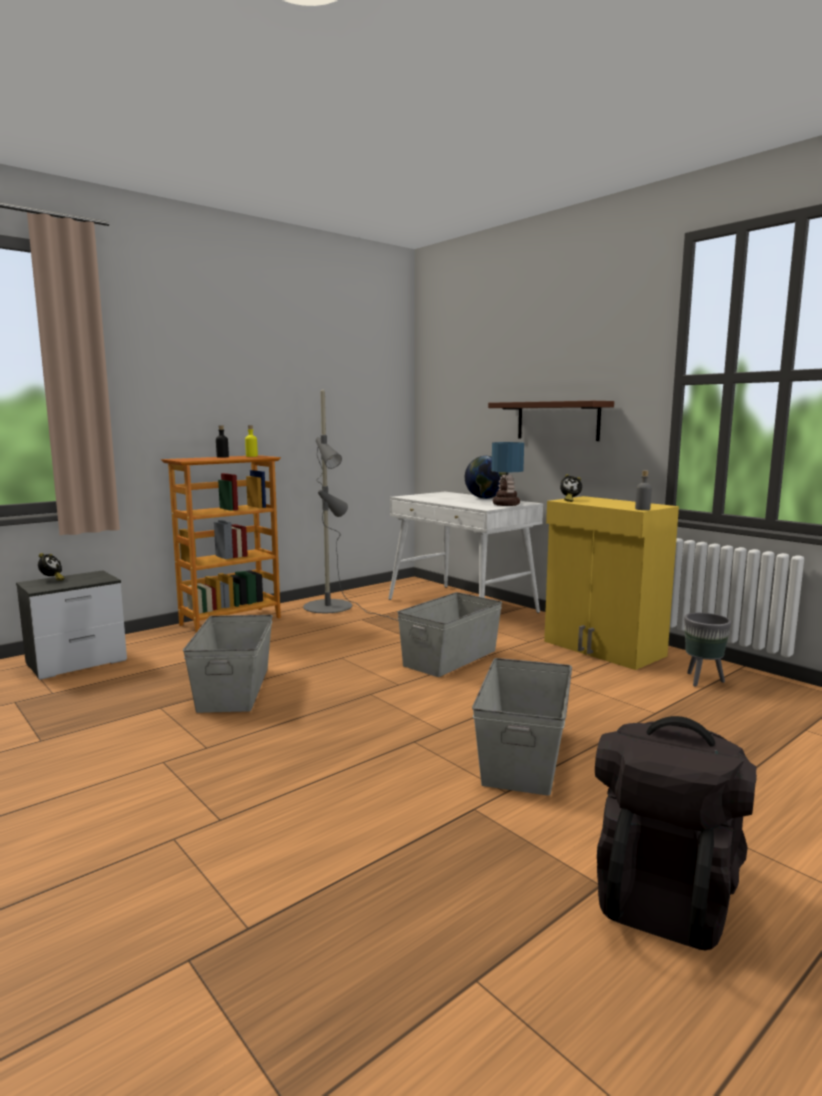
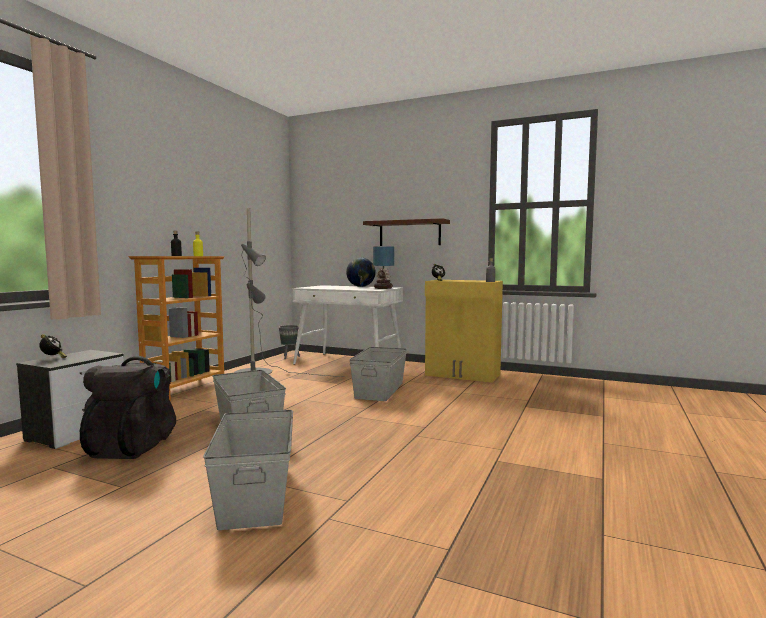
camera: 25 degrees left, 5 degrees down
grey storage box [472,658,572,796] -> grey storage box moved to [203,410,293,530]
black backpack [595,716,757,950] -> black backpack moved to [80,356,176,459]
grey planter [684,613,731,687] -> grey planter moved to [279,325,300,359]

